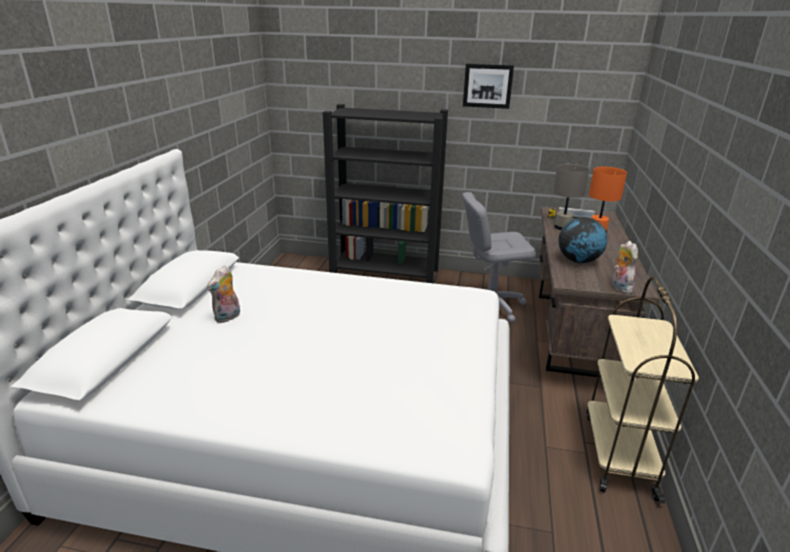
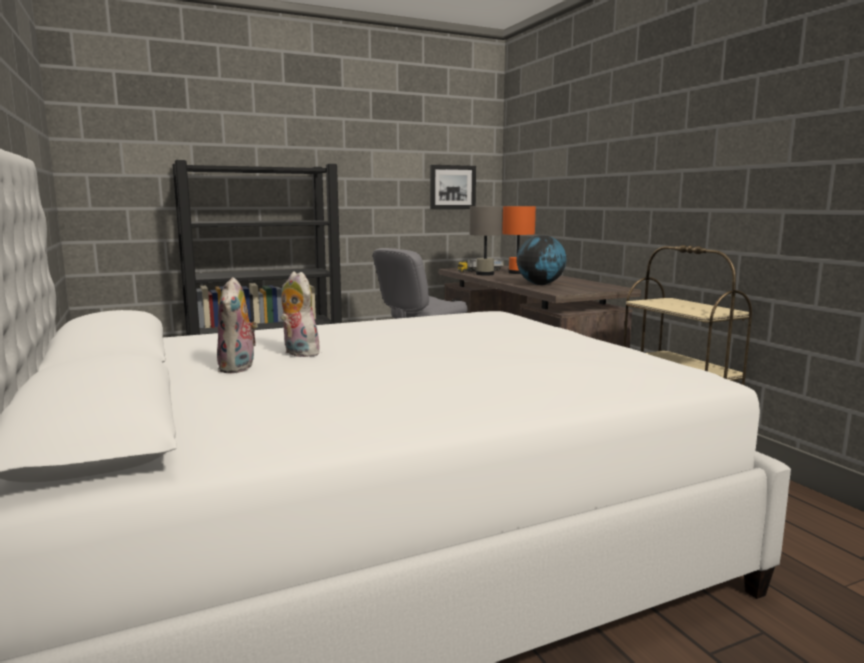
camera: 35 degrees left, 15 degrees down
picture [463,63,514,109] -> picture moved to [430,165,476,209]
plush toy [612,241,638,293] -> plush toy moved to [281,272,323,357]

